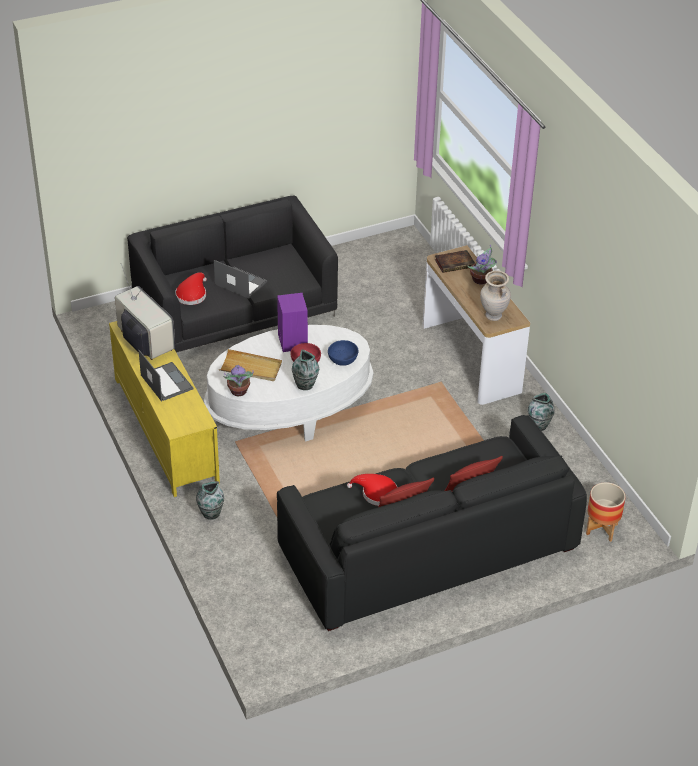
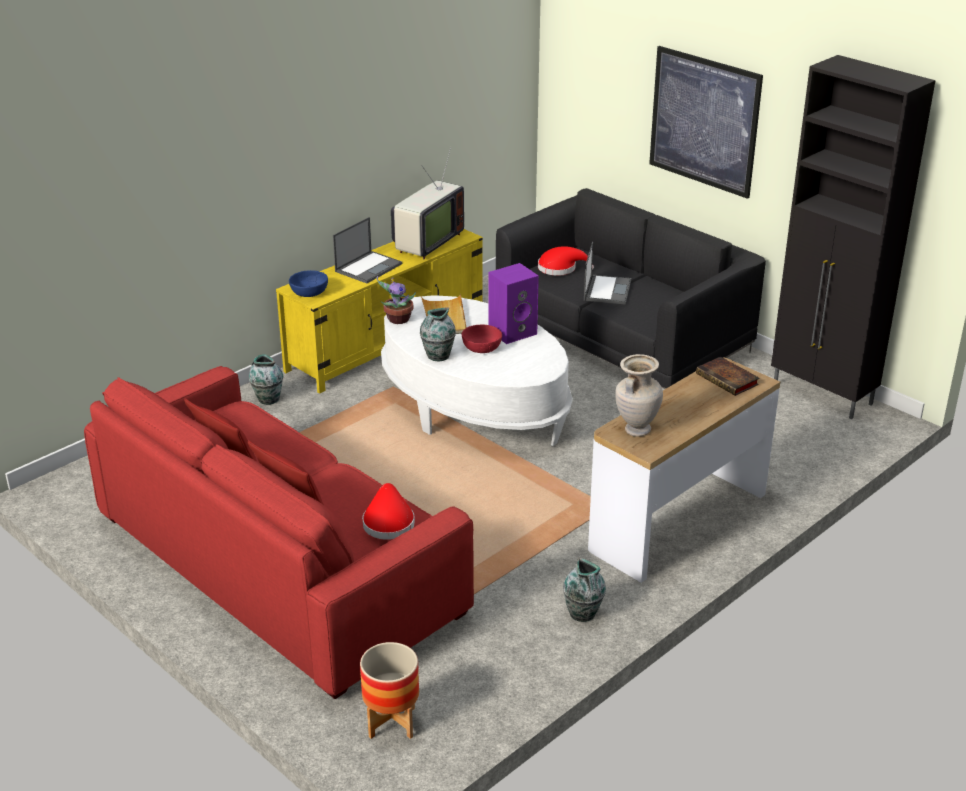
camera: 70 degrees right, 10 degrees down
black sofa [277,415,587,631] -> red sofa [84,366,474,699]
blue bowl [328,340,359,366] -> blue bowl moved to [289,270,328,297]
red hat [347,474,397,506] -> red hat moved to [362,483,415,540]
potted plant [467,244,497,285] -> none
none -> picture [649,46,763,199]
none -> black cabinet [771,55,936,419]

